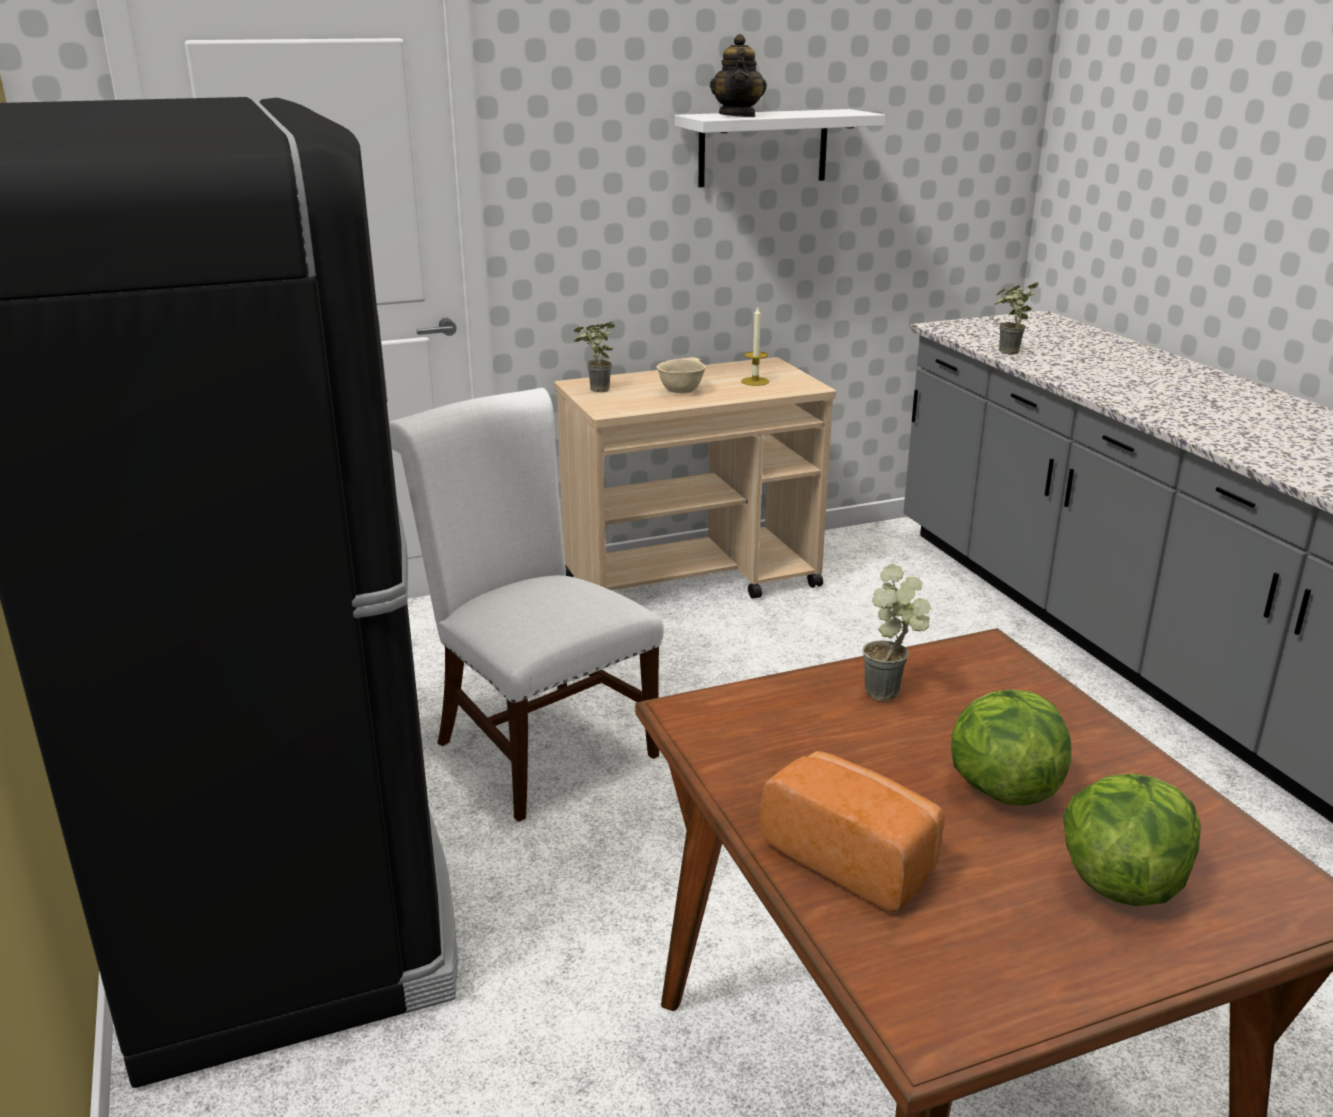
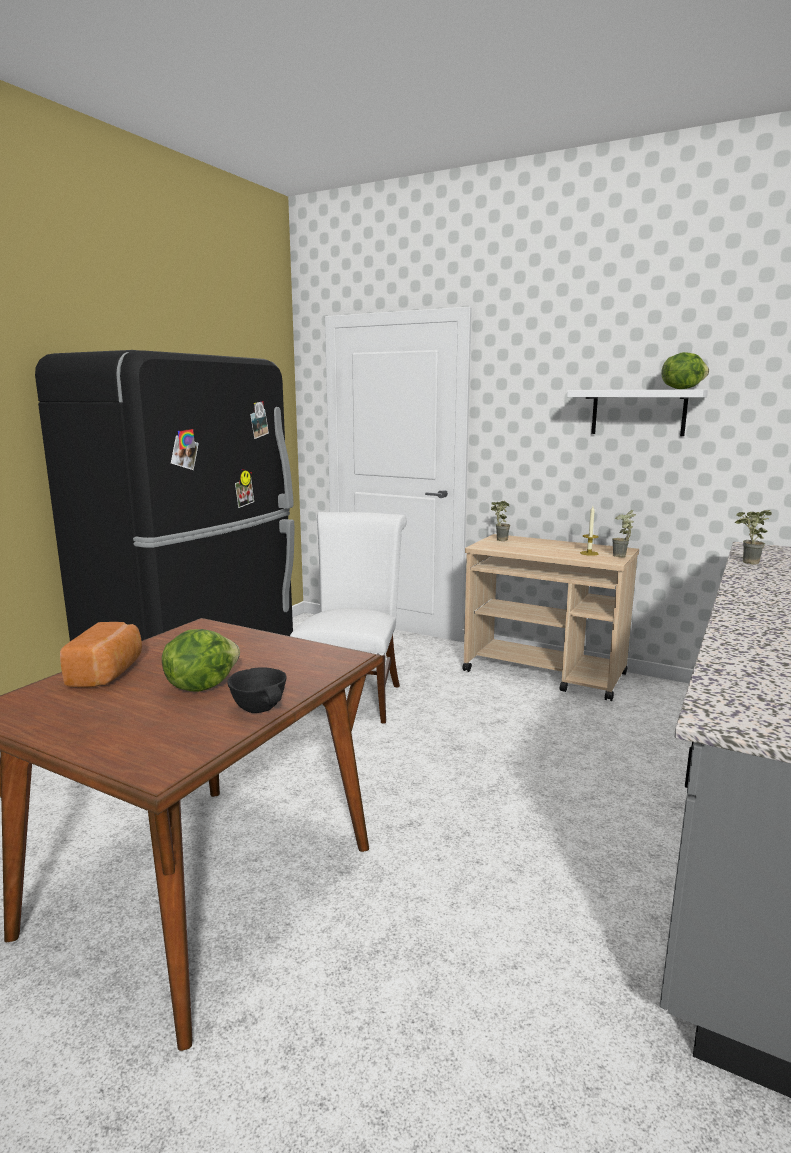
camera: 50 degrees right, 10 degrees down
beige bowl [656,357,706,393] -> none
teapot [710,34,767,117] -> none
potted plant [862,564,931,701] -> potted plant moved to [612,510,636,557]
lettuce [1063,773,1201,906] -> lettuce moved to [661,352,709,389]
none -> black bowl [227,667,287,713]

